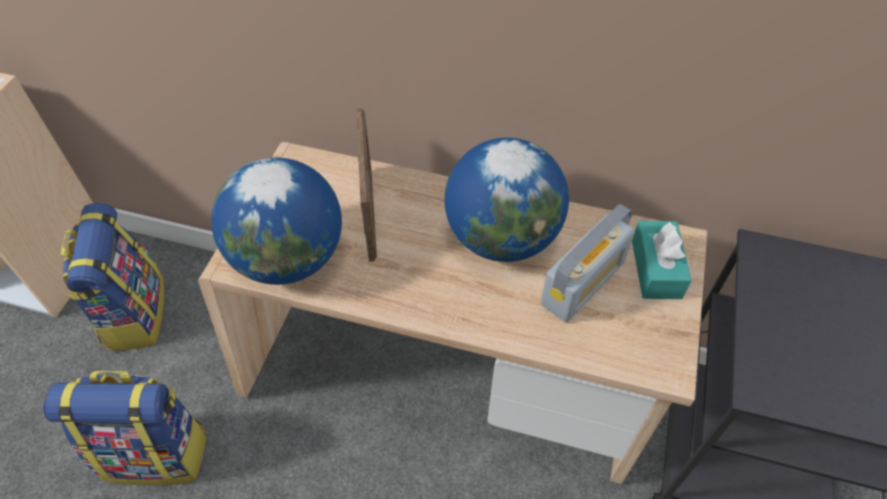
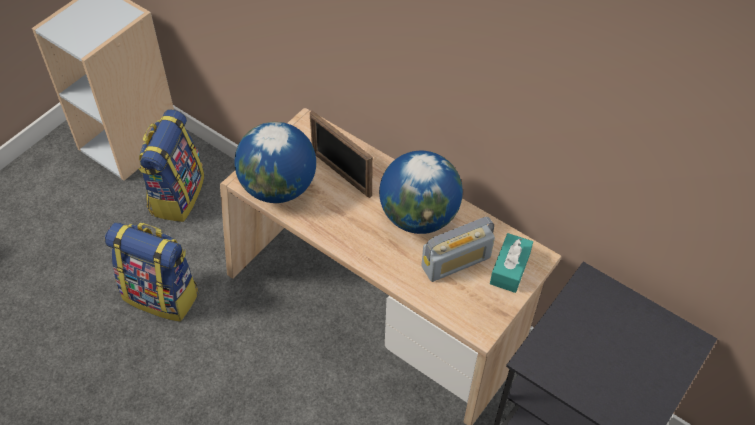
camera: 20 degrees right, 0 degrees up
picture frame [356,107,377,262] -> picture frame turned 120 degrees clockwise [310,111,373,198]

